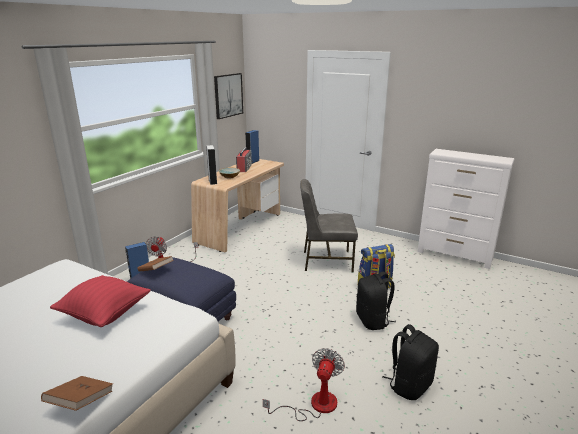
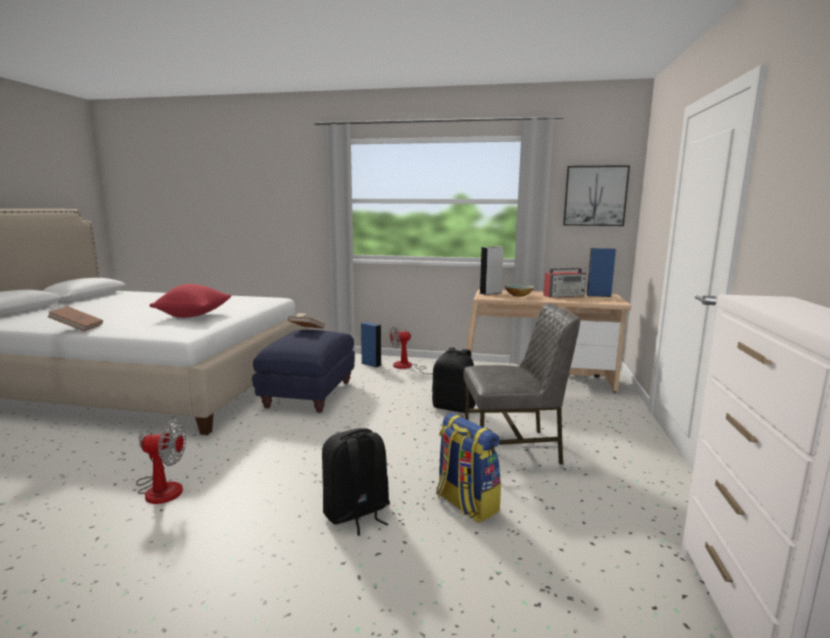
camera: 70 degrees right, 10 degrees down
grey chair [300,179,358,272] -> grey chair turned 105 degrees clockwise [463,304,580,465]
black backpack [383,324,439,400] -> black backpack moved to [432,347,475,413]

